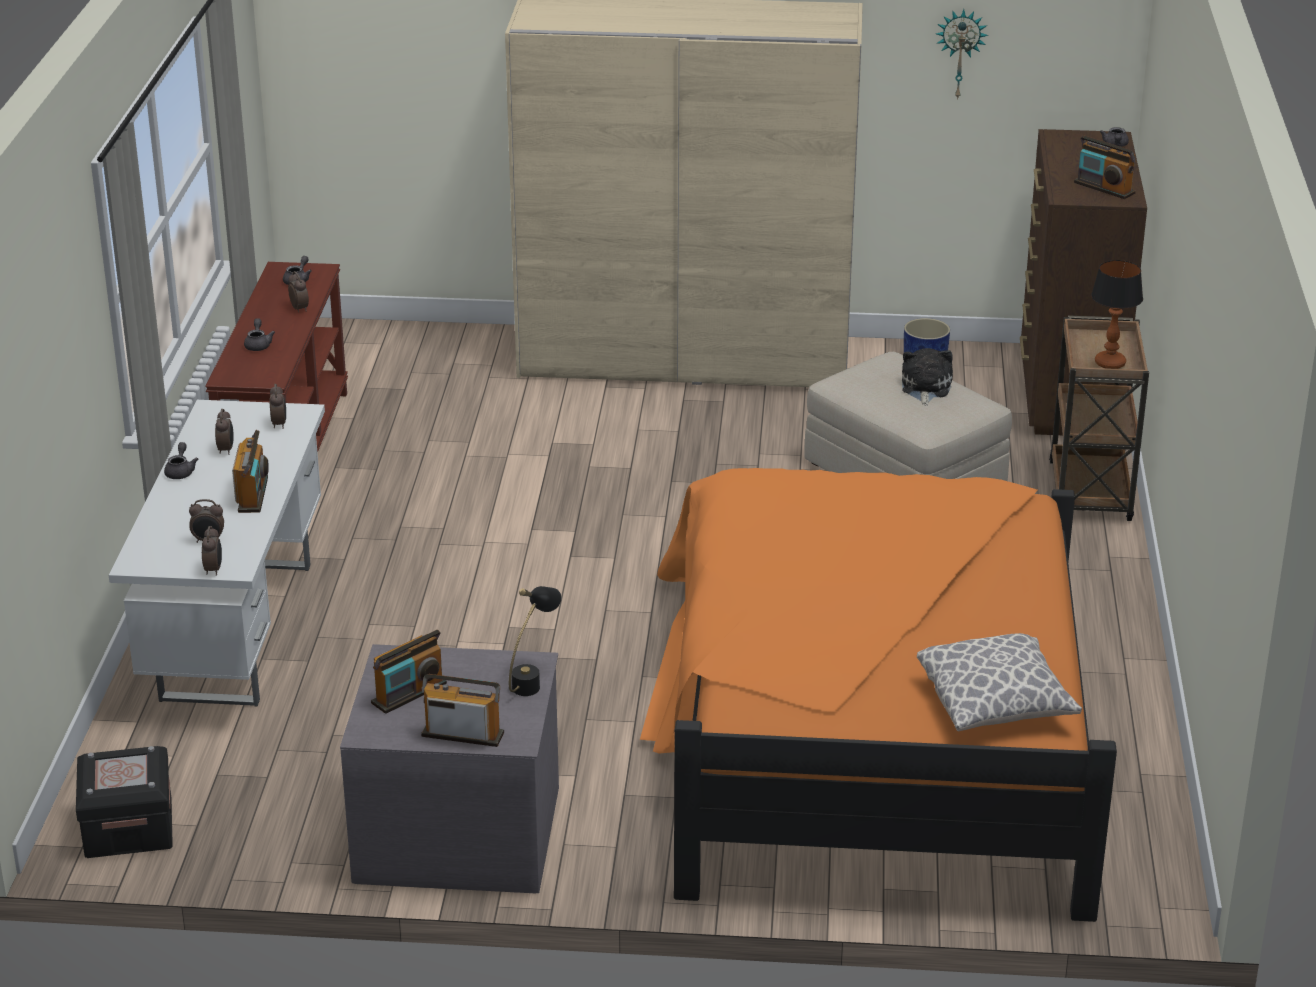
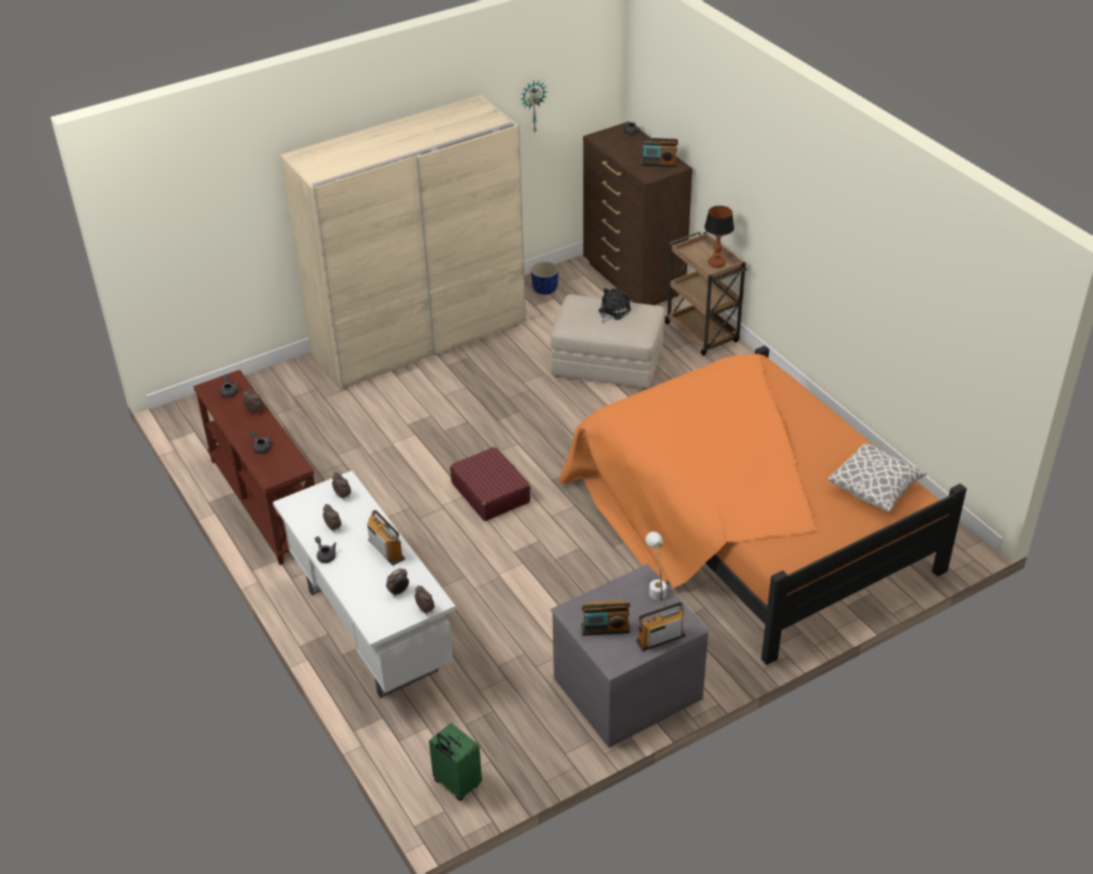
camera: 35 degrees left, 10 degrees up
black storage box [76,746,173,858] -> green suitcase [429,723,482,801]
radio [371,630,447,714] -> radio turned 75 degrees clockwise [581,600,630,636]
black table lamp [509,586,562,696] -> white table lamp [646,532,667,601]
plush toy [902,348,953,406] -> plush toy turned 60 degrees clockwise [598,288,631,323]
none -> red suitcase [450,447,531,521]

